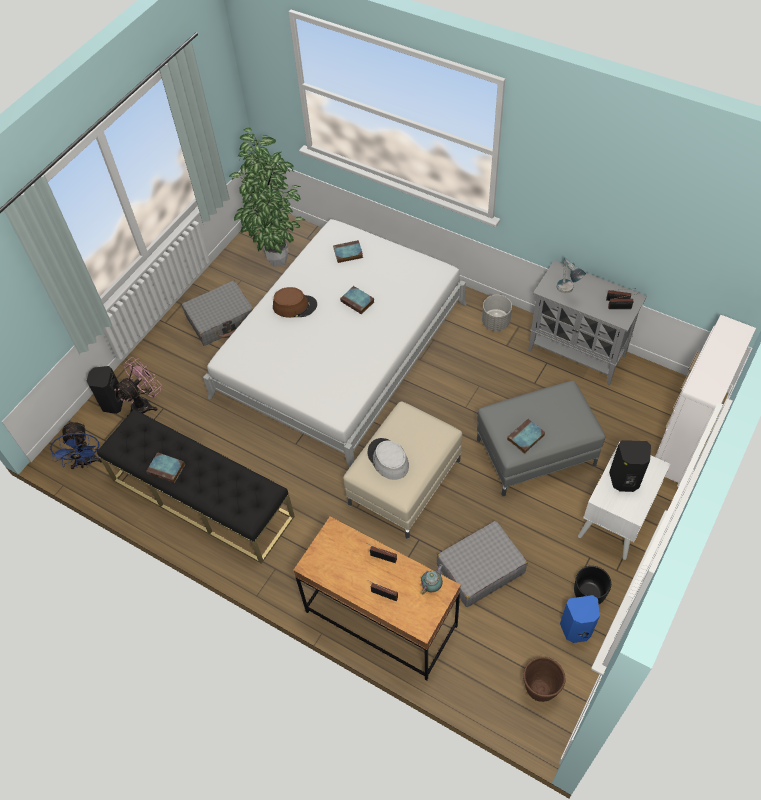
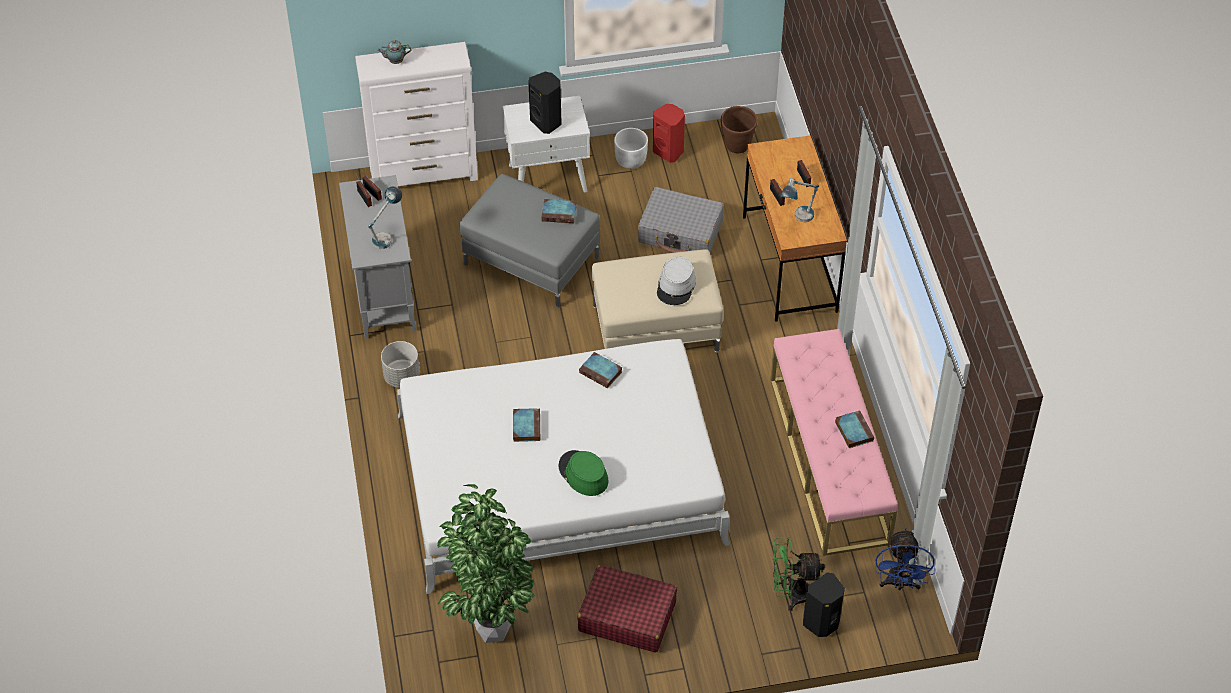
camera: 135 degrees left, 5 degrees down
blue fan [50,421,102,469] -> blue fan turned 150 degrees clockwise [875,528,935,591]
black bench [97,409,295,564] -> pink bench [770,329,898,556]
pink fan [114,357,161,416] -> green fan [773,537,825,611]
grey suitcase [182,281,254,346] -> red suitcase [578,565,677,652]
brown hat [273,287,317,318] -> green hat [558,450,609,496]
book [333,240,363,263] -> book moved to [579,352,622,388]
teapot [421,564,443,595] -> teapot moved to [378,40,412,64]
blue speaker [560,595,600,643] -> red speaker [653,104,685,163]
black planter [574,566,611,604] -> white planter [614,128,648,169]
none -> table lamp [780,178,819,222]

